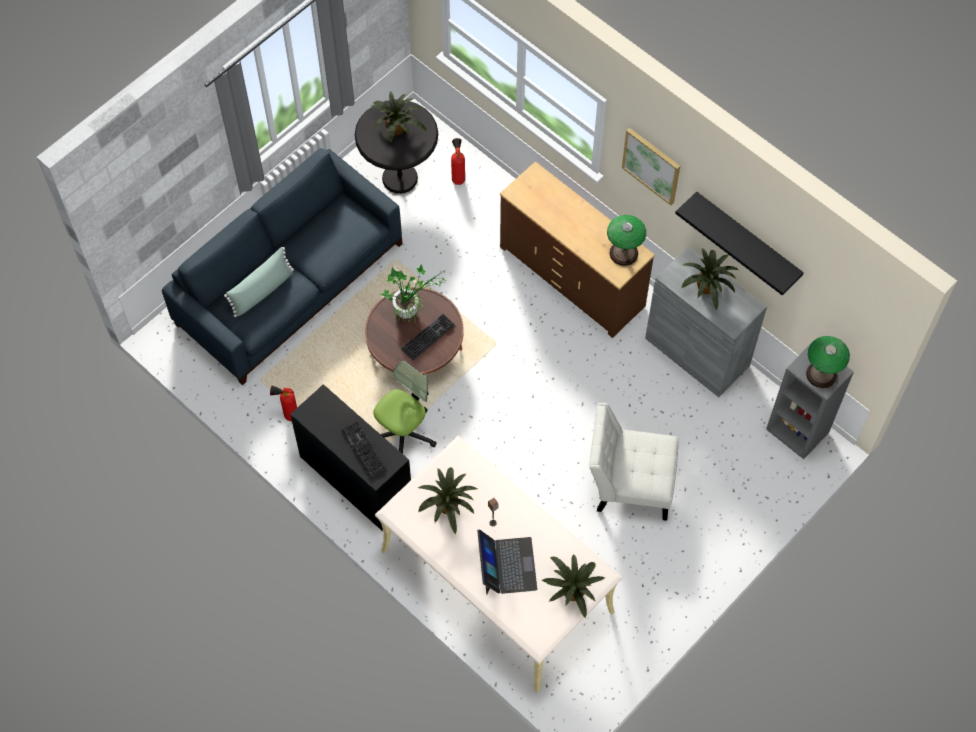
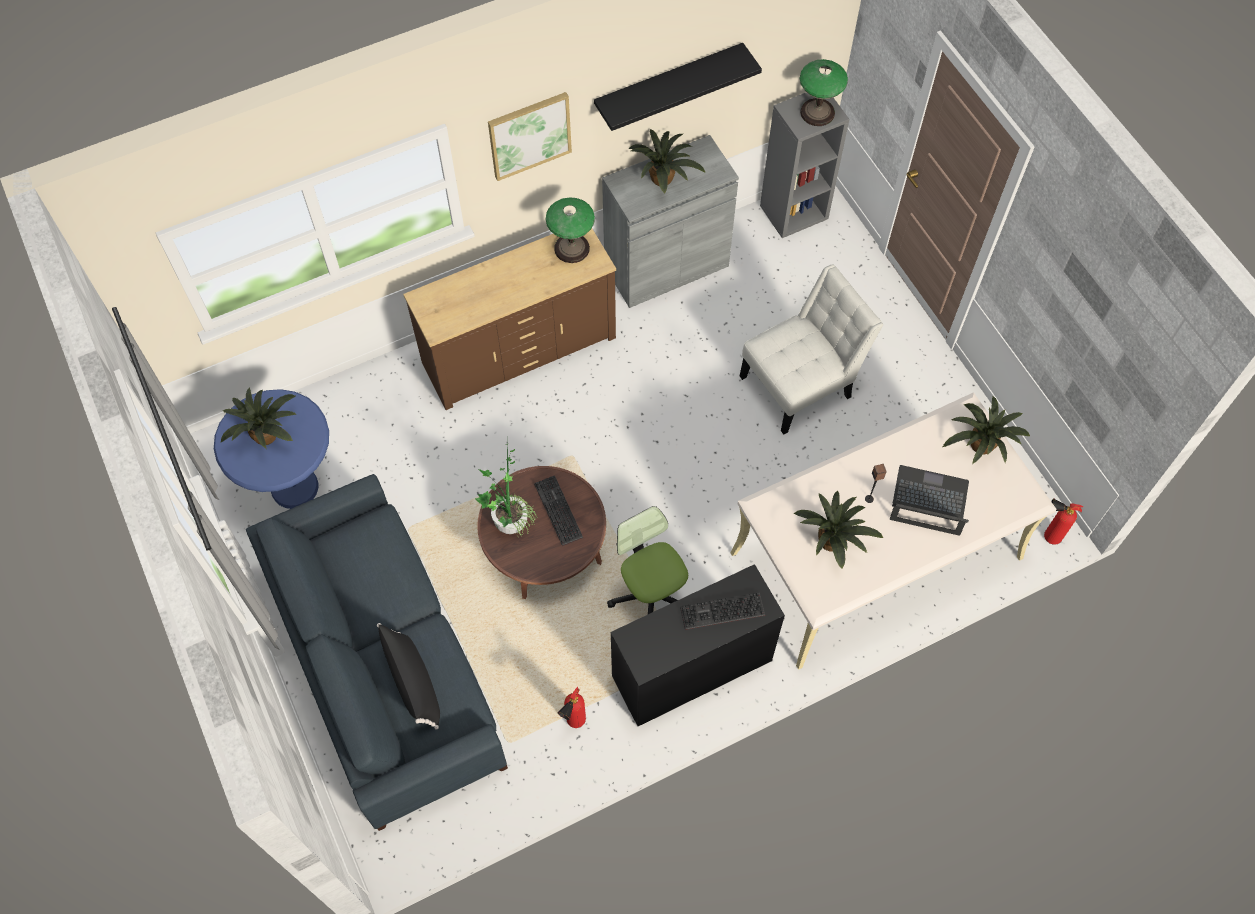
camera: 70 degrees left, 0 degrees up
green pillow [224,247,294,317] -> black pillow [377,623,440,730]
black side table [355,99,438,194] -> blue side table [214,389,329,509]
fire extinguisher [451,138,465,185] -> fire extinguisher moved to [1044,498,1083,545]
white chair [589,403,679,521] -> white chair turned 150 degrees counterclockwise [740,264,883,434]

